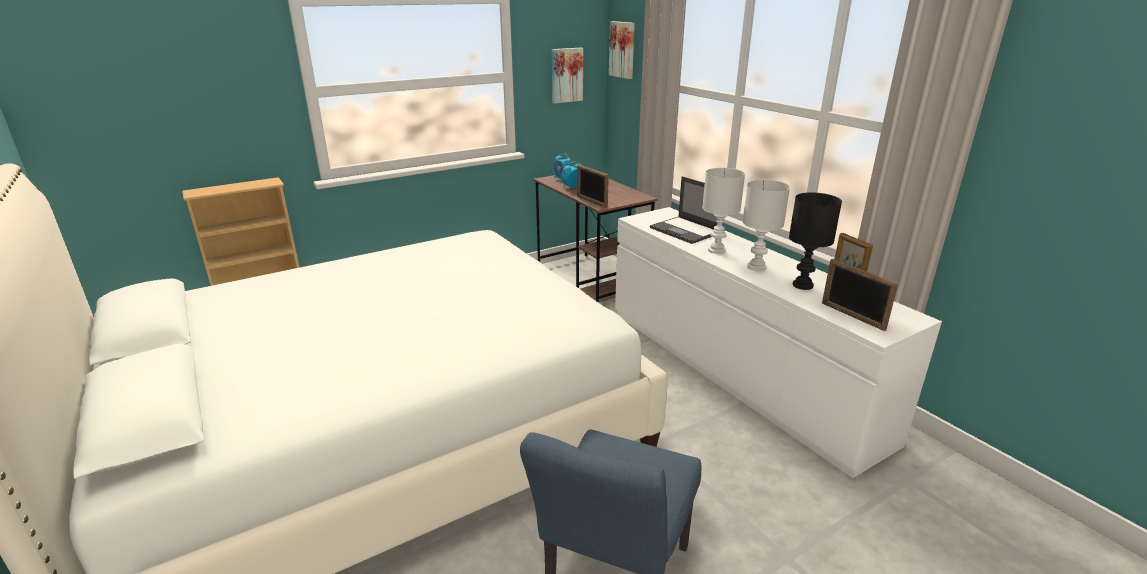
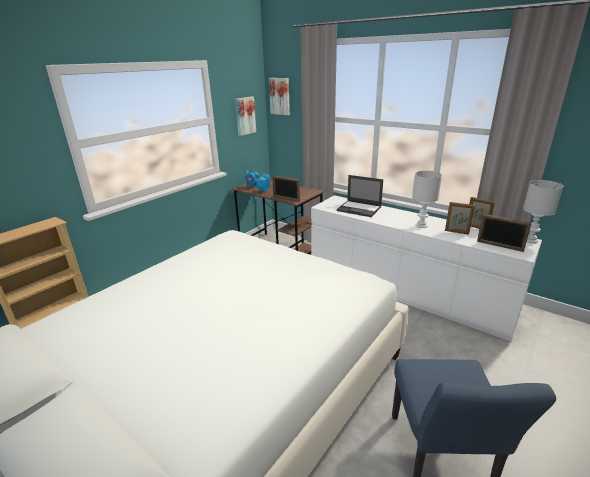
camera: 20 degrees left, 0 degrees up
white table lamp [702,168,745,254] -> white table lamp moved to [523,180,563,243]
black table lamp [789,192,842,290] -> picture frame [445,202,475,235]

